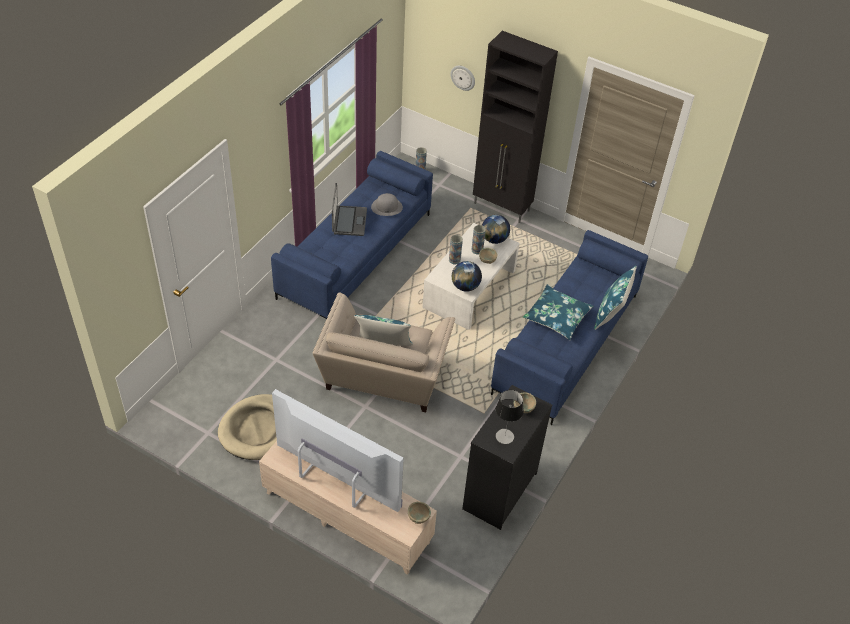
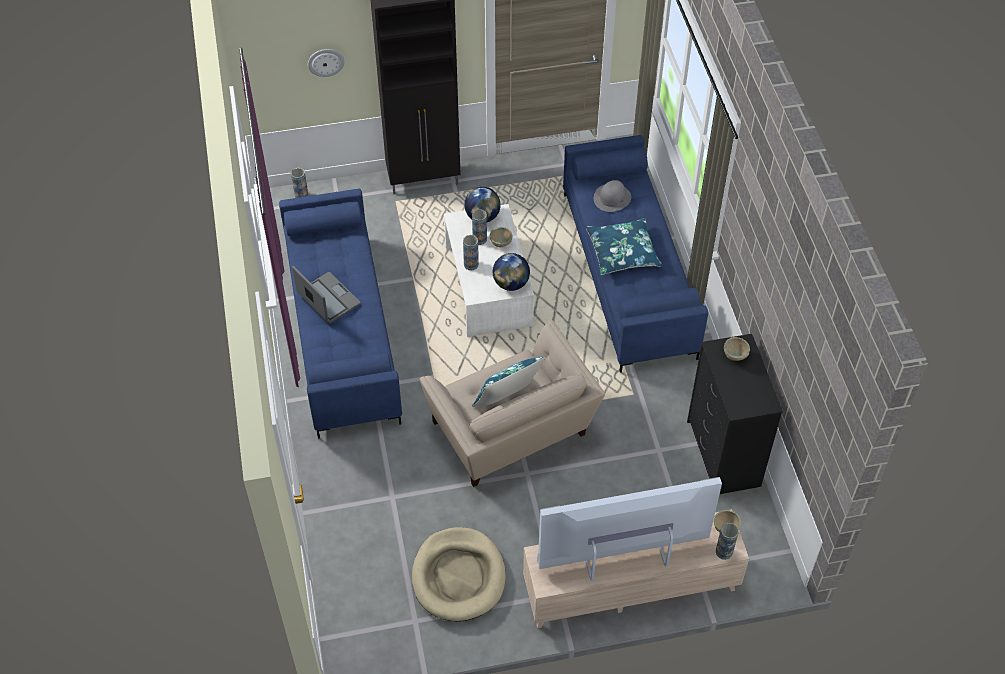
camera: 40 degrees left, 5 degrees up
grey hat [371,193,403,216] -> grey hat moved to [594,180,631,212]
table lamp [496,390,524,444] -> none
blue pillow [594,266,637,330] -> none
none -> vase [716,523,739,560]

